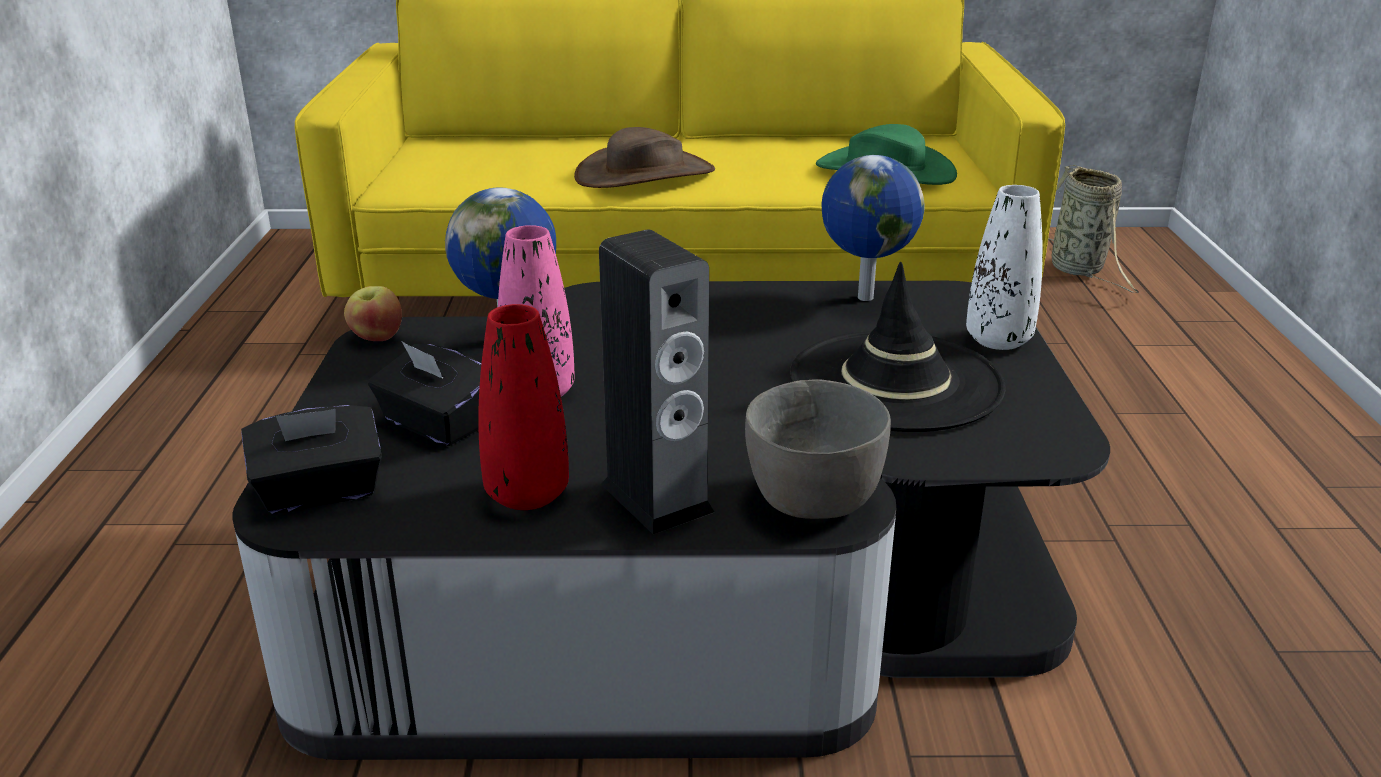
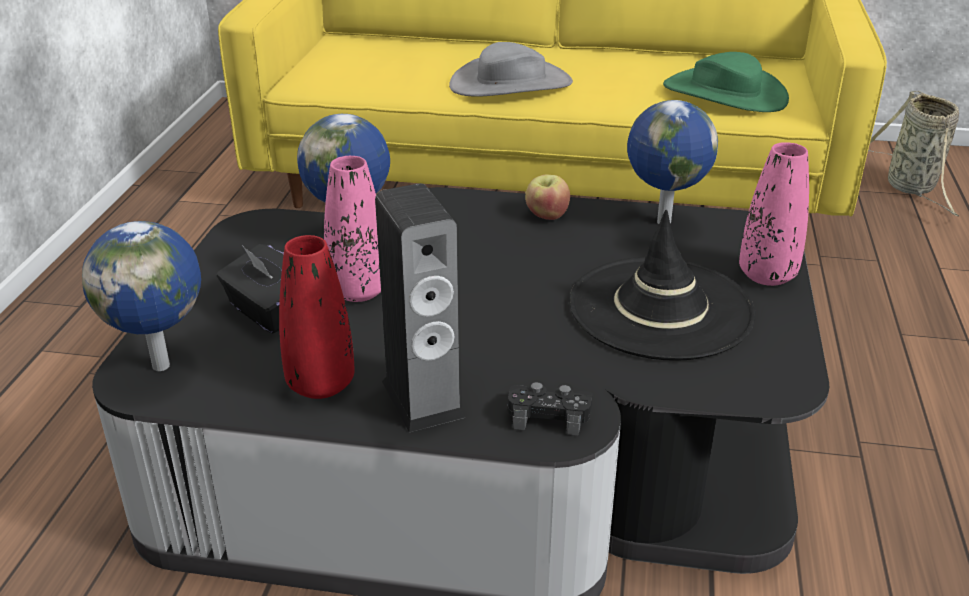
camera: 10 degrees right, 5 degrees up
black tissue box [241,405,382,514] -> globe [82,221,201,371]
apple [344,286,402,341] -> apple moved to [525,175,570,220]
brown hat [574,127,715,188] -> grey hat [449,42,573,97]
grey bowl [745,379,891,519] -> black game controller [507,382,593,435]
white vase [966,185,1043,350] -> pink vase [739,142,809,286]

